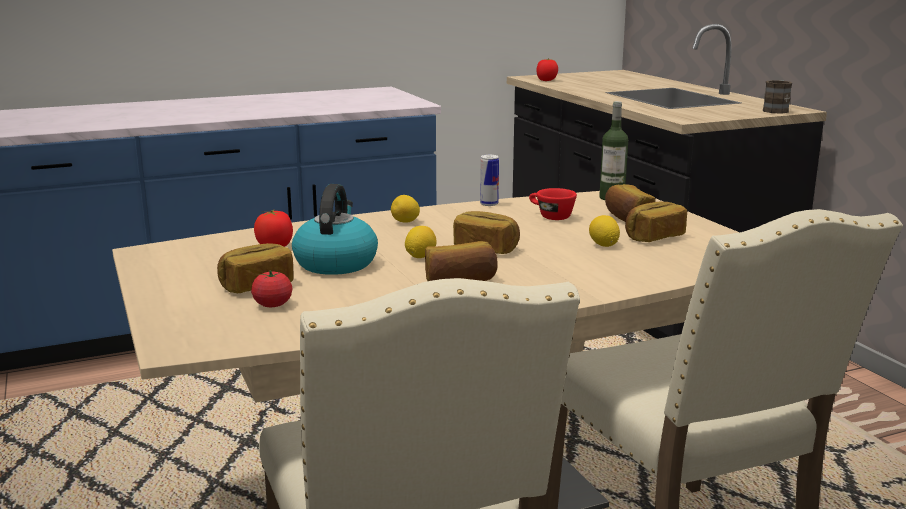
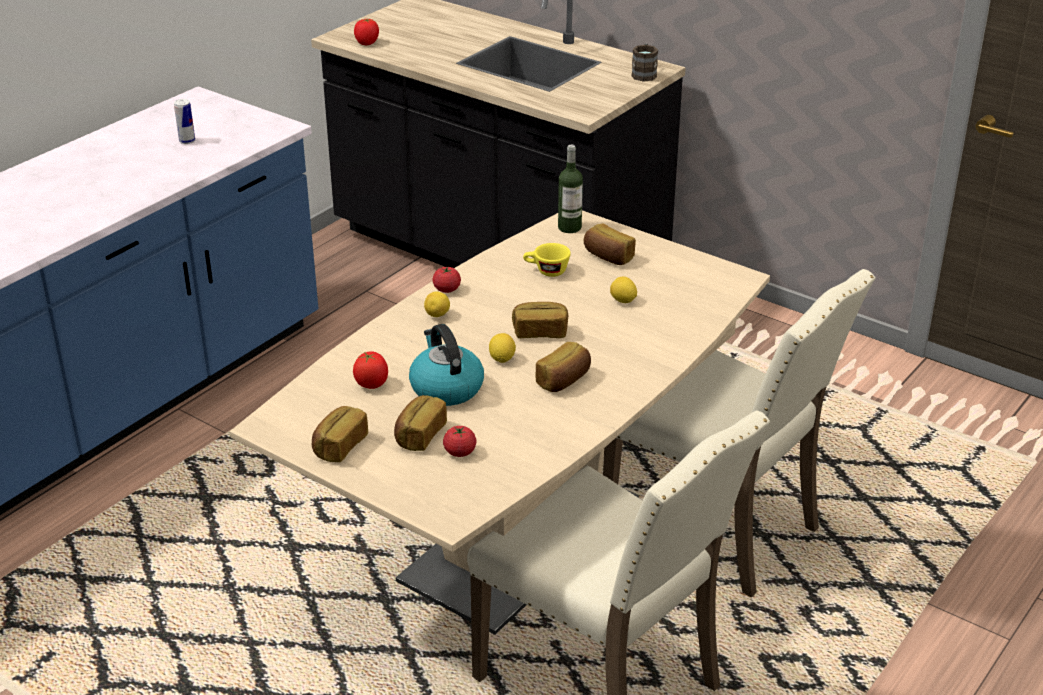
camera: 30 degrees left, 15 degrees up
can [480,155,499,206] -> can moved to [174,99,195,144]
red cup [529,188,577,220] -> yellow cup [523,243,571,277]
bread [625,201,687,242] -> bread moved to [312,406,368,462]
none -> tomato [433,267,461,293]

